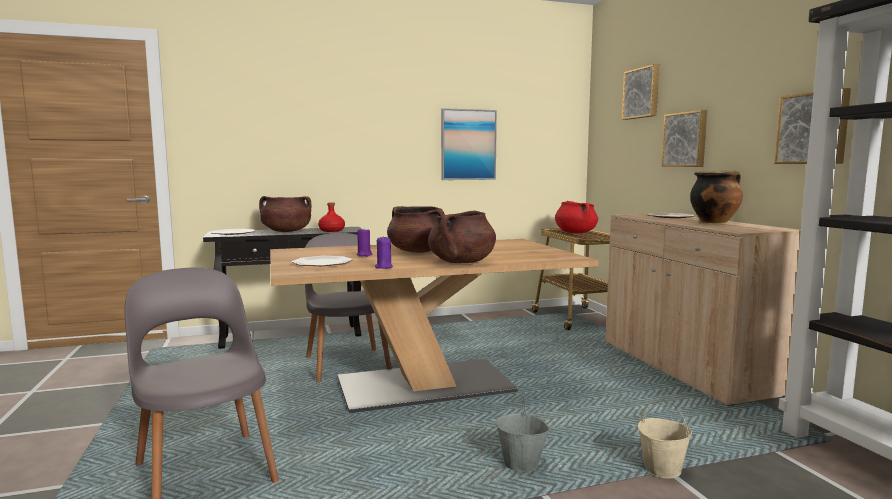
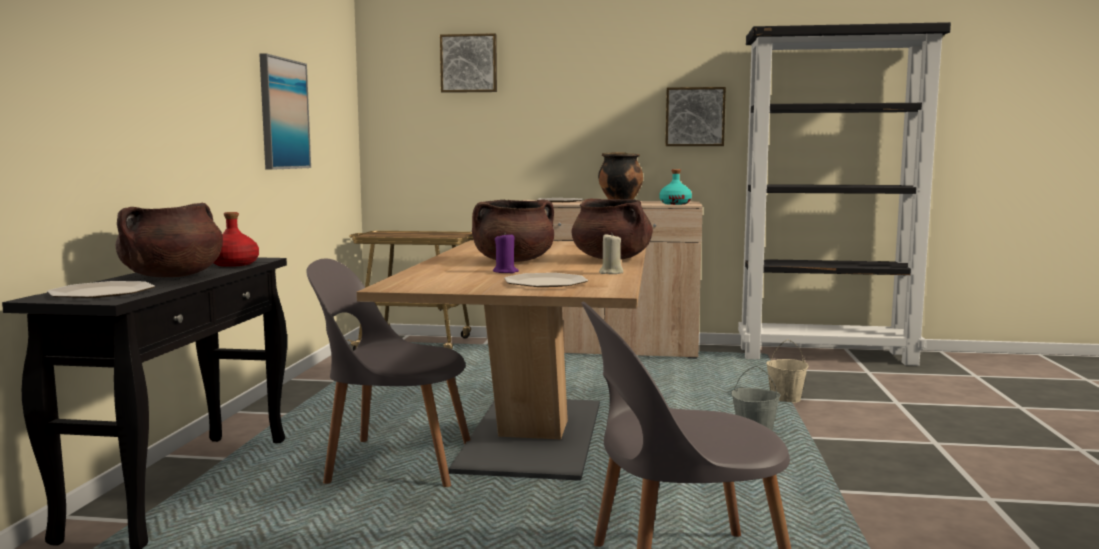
camera: 65 degrees left, 0 degrees up
purple candle [375,236,393,269] -> beige candle [599,233,623,274]
red cooking pot [555,201,598,233] -> none
picture [661,110,707,167] -> none
none -> turquoise bottle [660,169,692,205]

